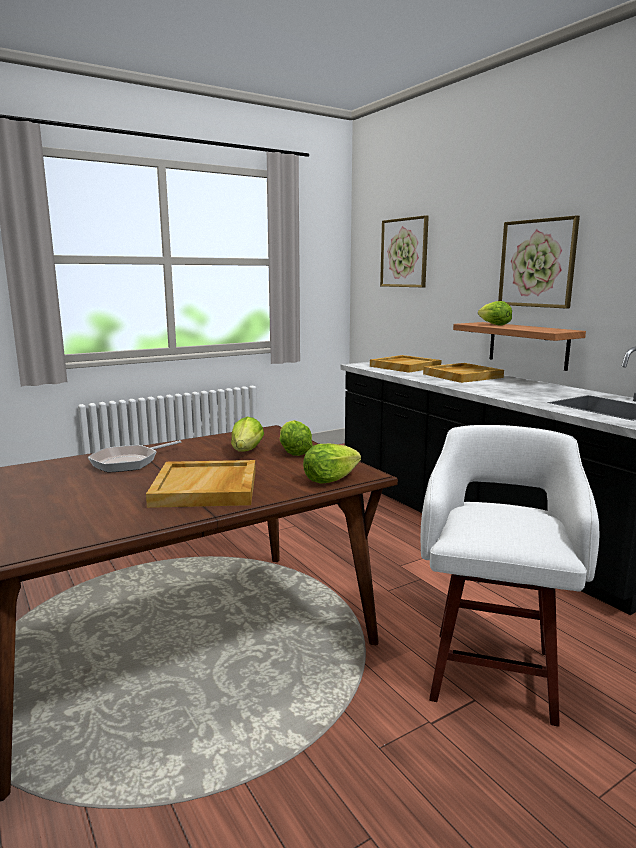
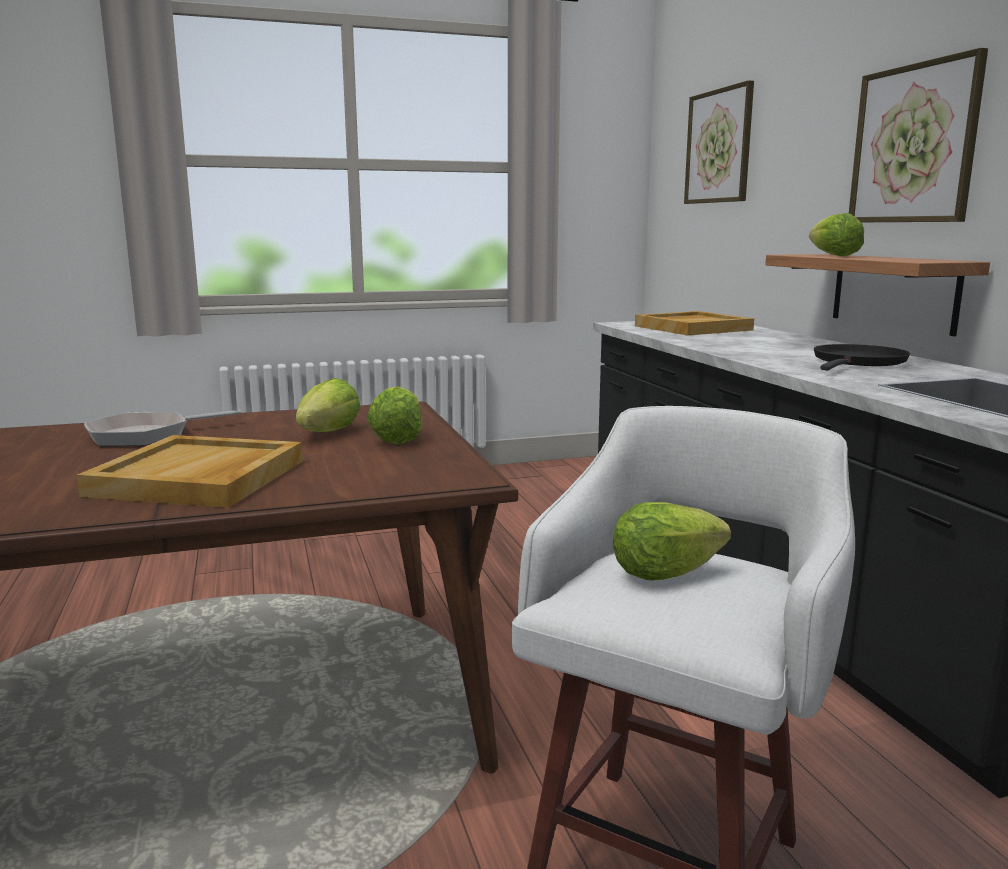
camera: 15 degrees right, 0 degrees up
lettuce [303,444,361,484] -> lettuce moved to [613,502,731,580]
beige tray [423,363,504,383] -> none
none -> black frying pan [814,344,910,370]

